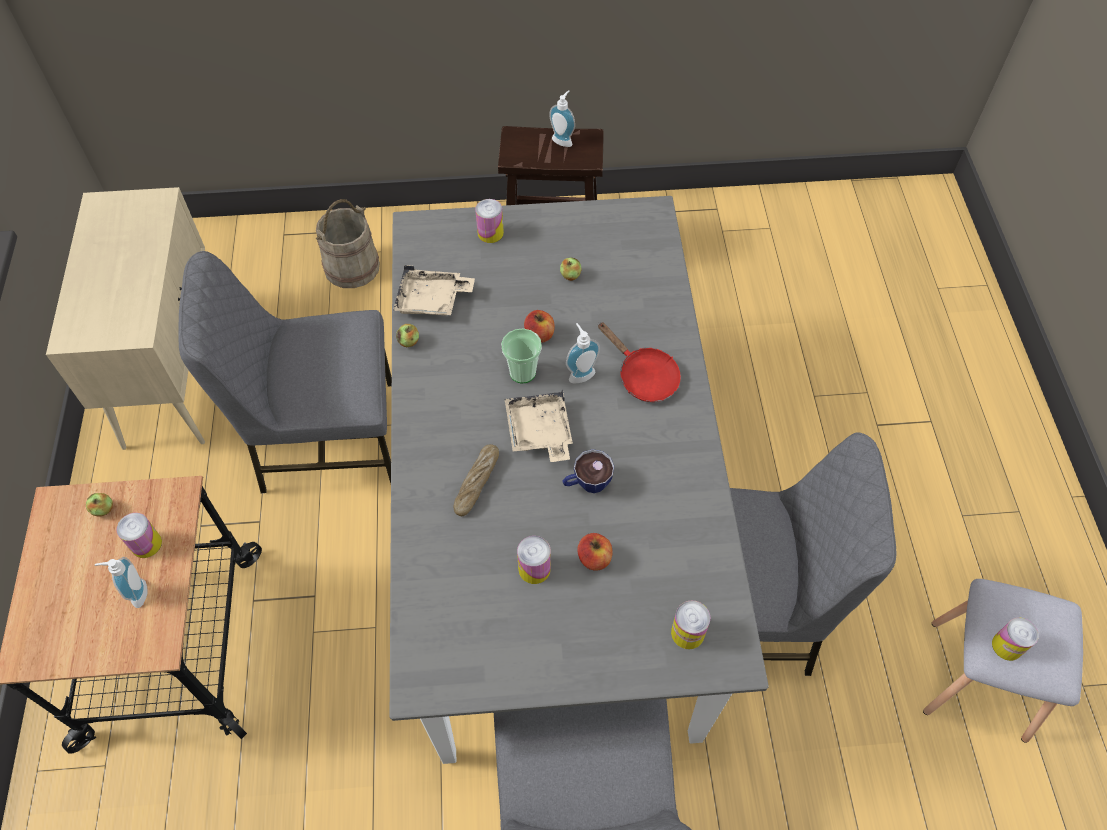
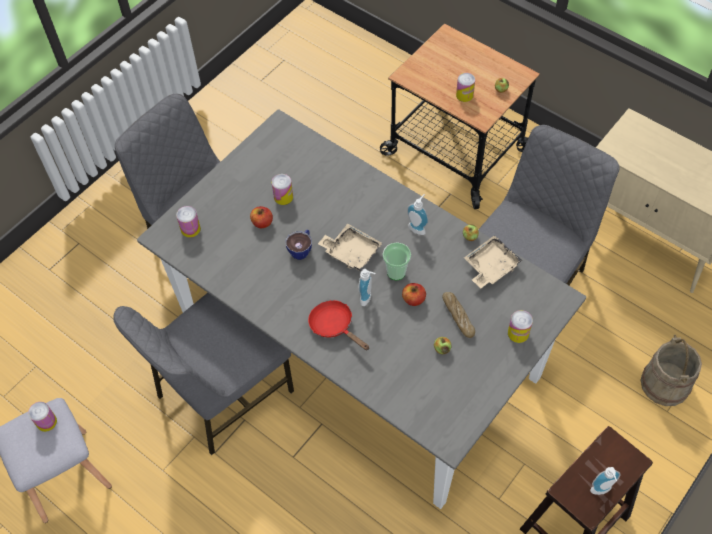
camera: 135 degrees right, 0 degrees up
soap dispenser [95,557,148,608] -> soap dispenser moved to [407,194,429,235]
bread [454,444,499,516] -> bread moved to [442,292,475,338]
red frying pan [598,322,681,402] -> red frying pan turned 45 degrees clockwise [308,300,369,350]

